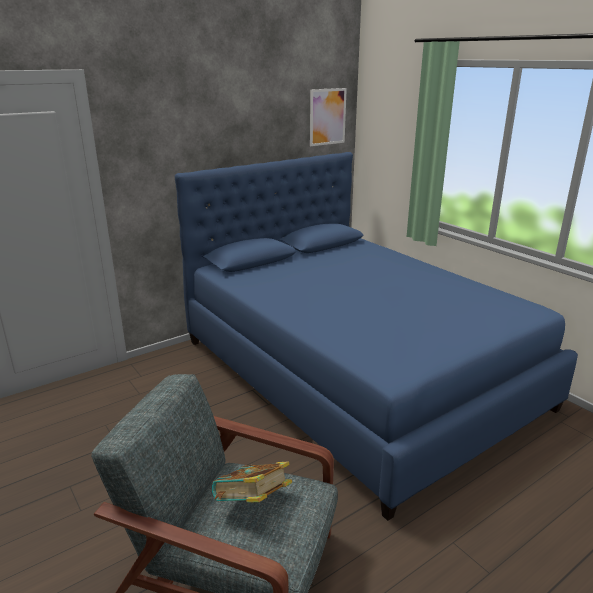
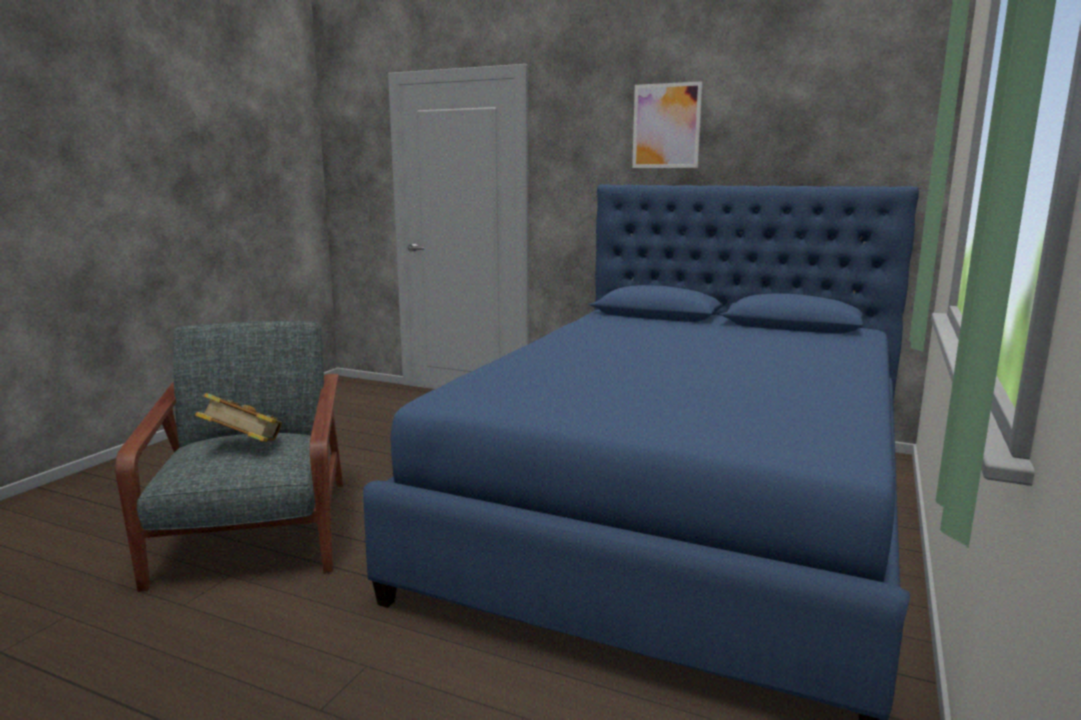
camera: 60 degrees right, 10 degrees down
picture [310,88,347,146] -> picture moved to [632,81,702,168]

